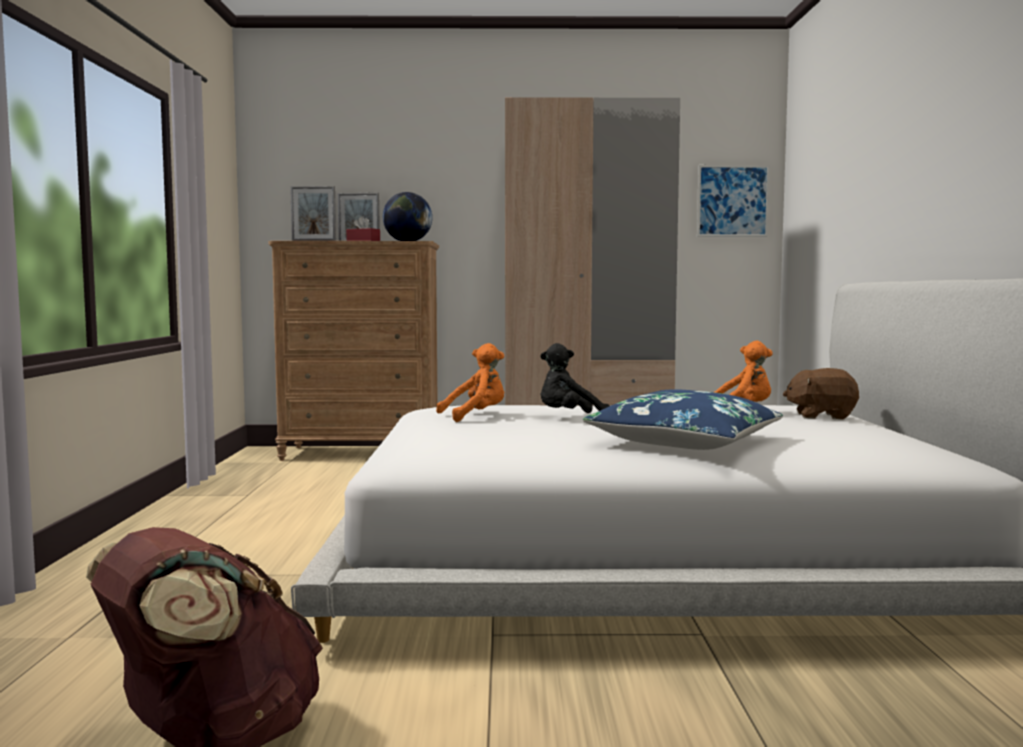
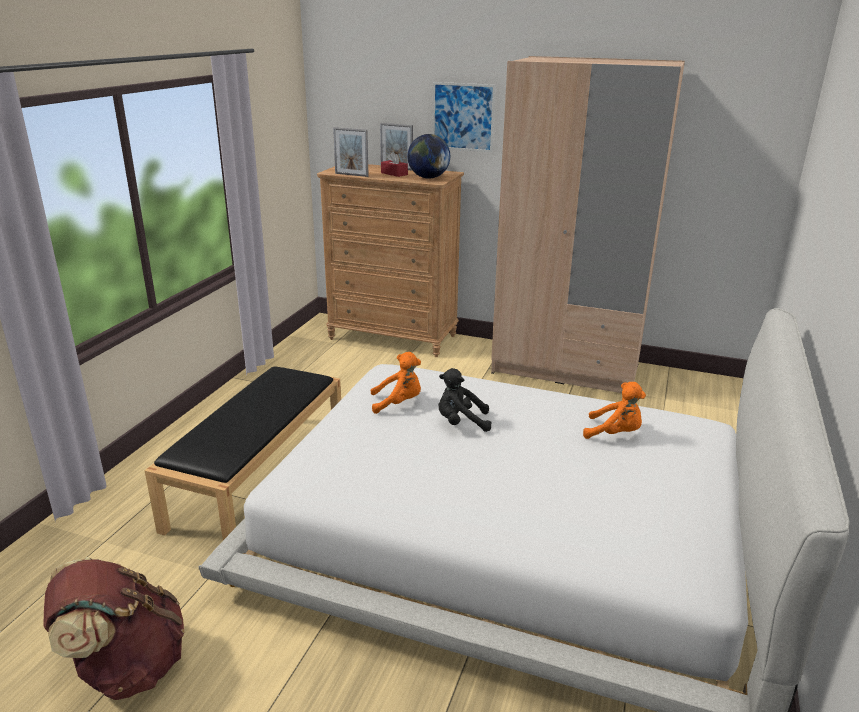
camera: 20 degrees right, 20 degrees up
blue pillow [583,389,783,450] -> none
picture [697,165,770,237] -> picture moved to [432,82,496,152]
brown plush toy [783,368,859,419] -> none
none -> black bench [145,366,341,540]

